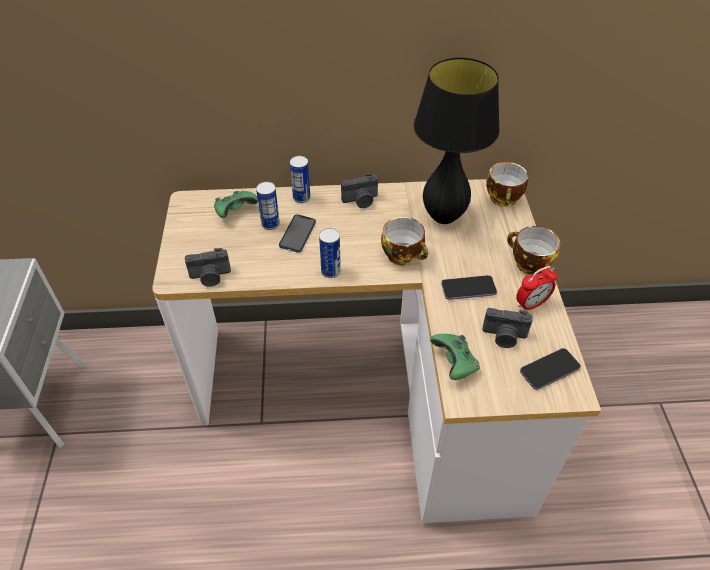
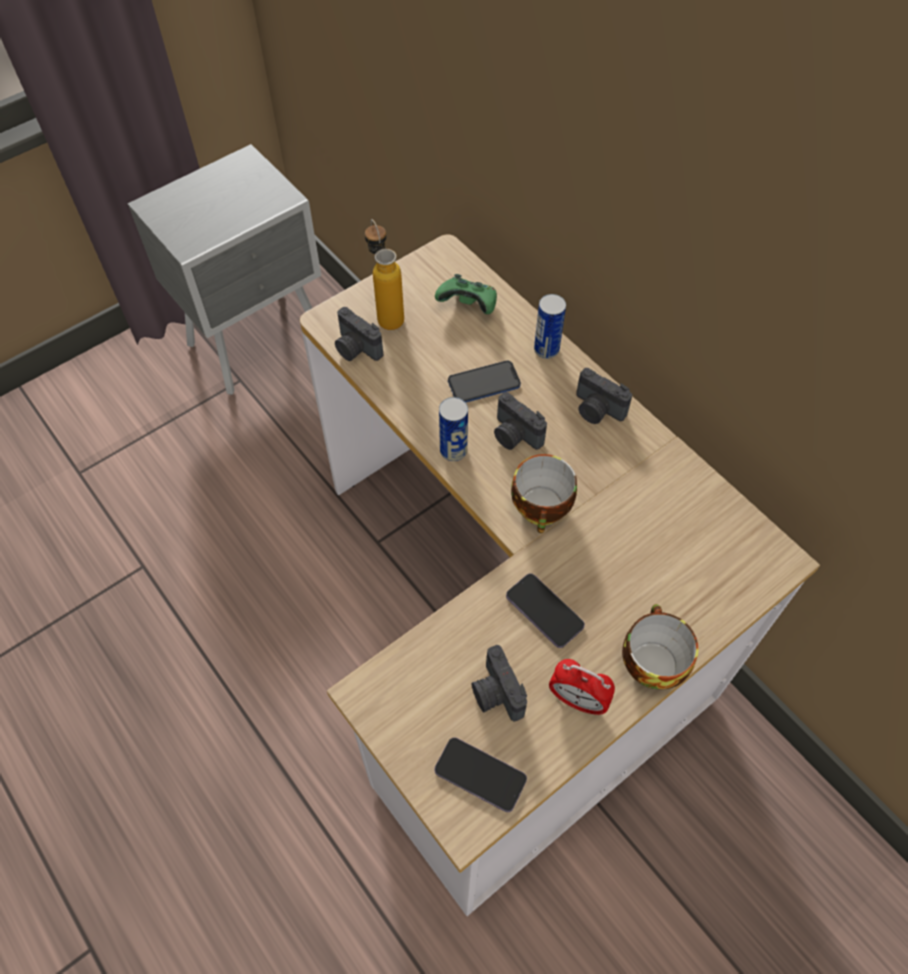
camera: 55 degrees right, 10 degrees up
can [256,182,280,230] -> none
black table lamp [414,58,500,224] -> none
green game controller [430,334,480,380] -> none
cup [486,162,528,207] -> none
none -> bottle [365,219,404,330]
none -> camera [494,392,547,450]

